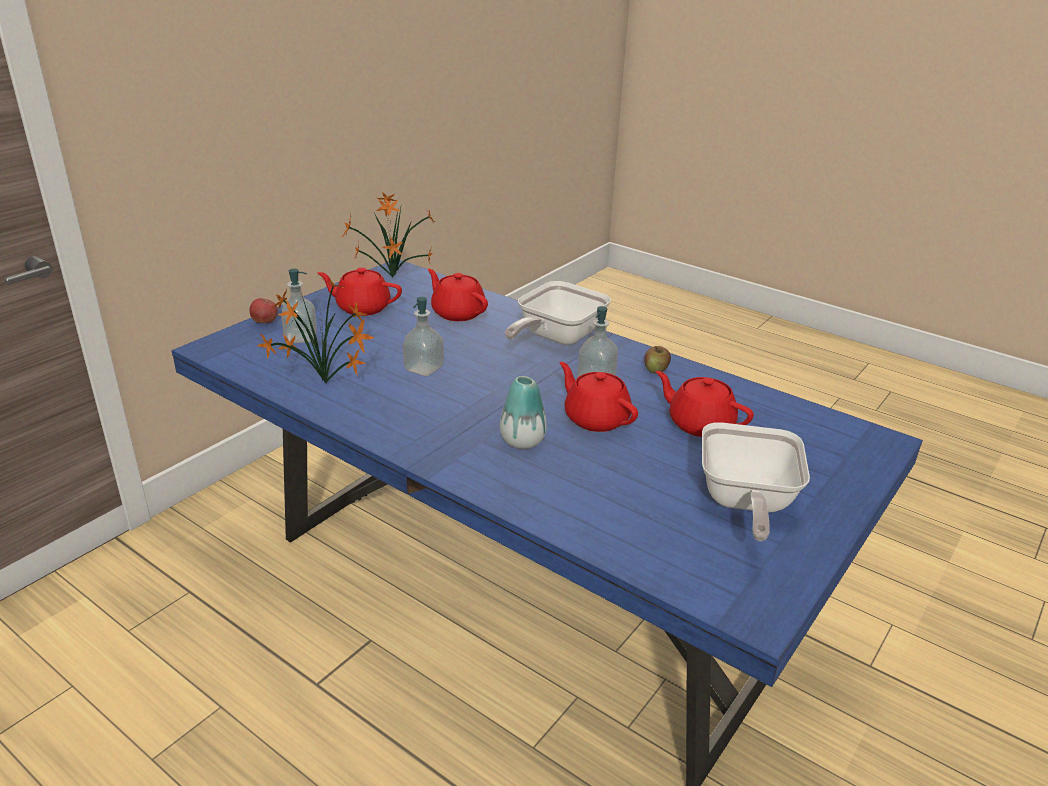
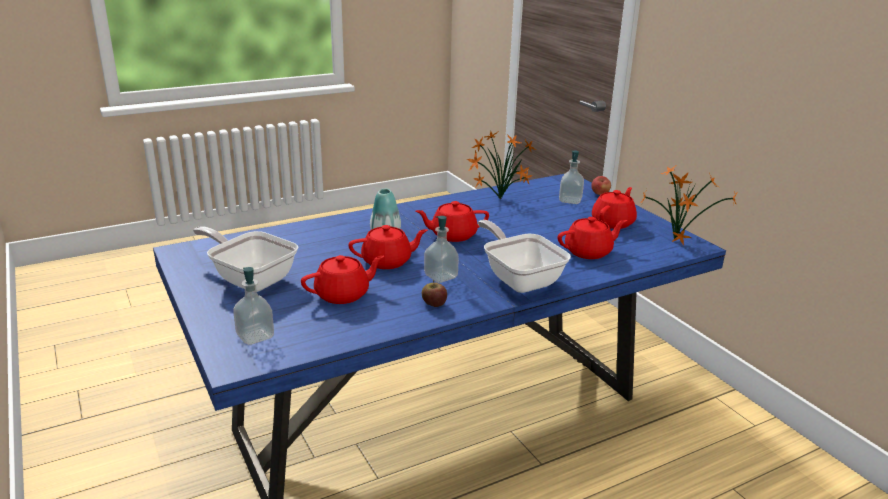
camera: 115 degrees right, 5 degrees down
soap dispenser [403,297,444,376] -> soap dispenser moved to [233,267,274,345]
none -> red teapot [416,201,489,242]

